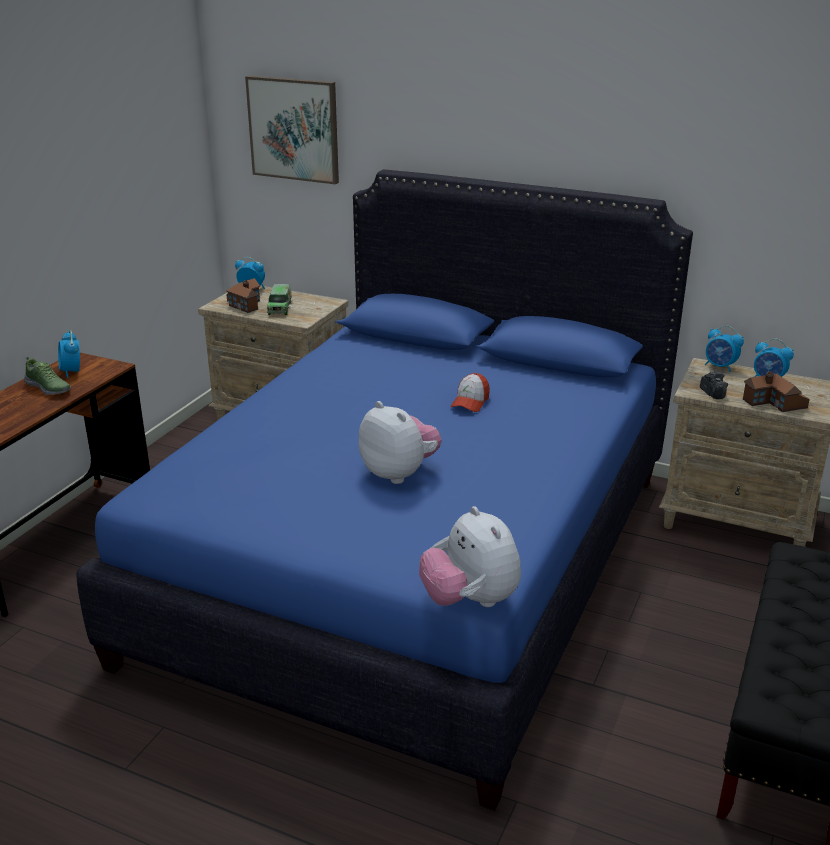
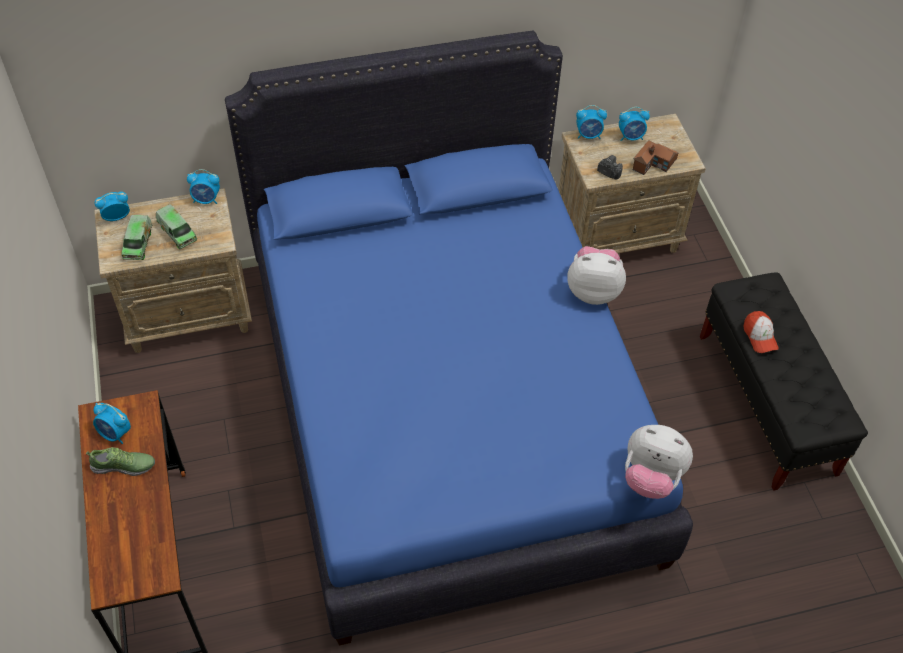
camera: 40 degrees left, 25 degrees up
toy house [226,278,260,313] -> toy truck [122,215,152,260]
picture [245,76,339,184] -> none
plush toy [359,401,442,484] -> plush toy moved to [567,246,626,305]
cap [450,373,490,412] -> cap moved to [743,311,779,353]
none -> alarm clock [187,169,220,204]

